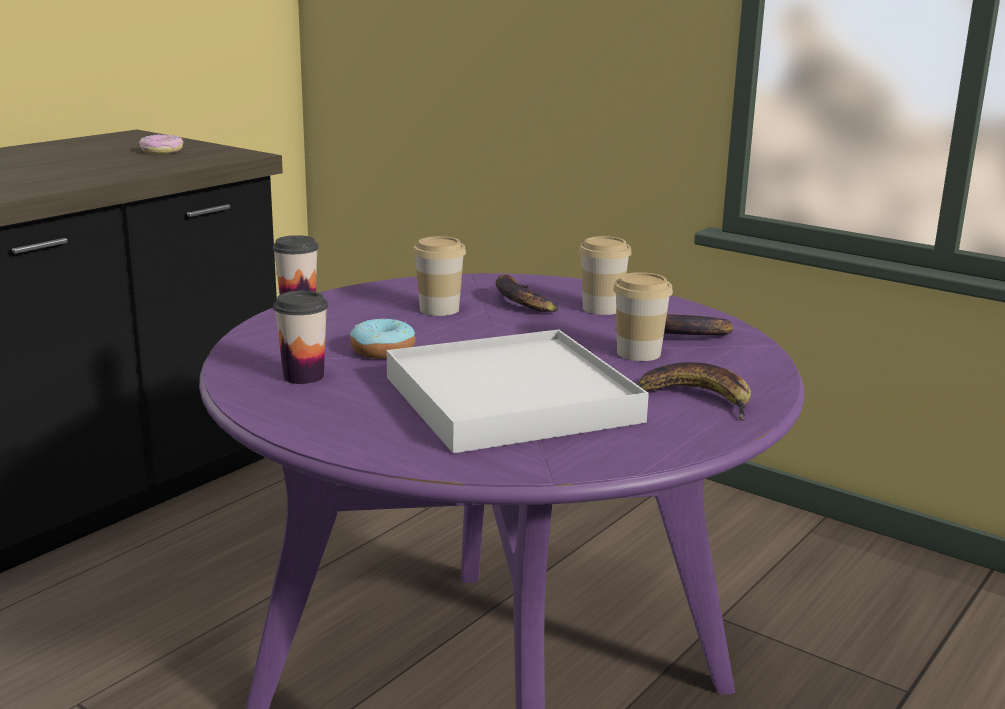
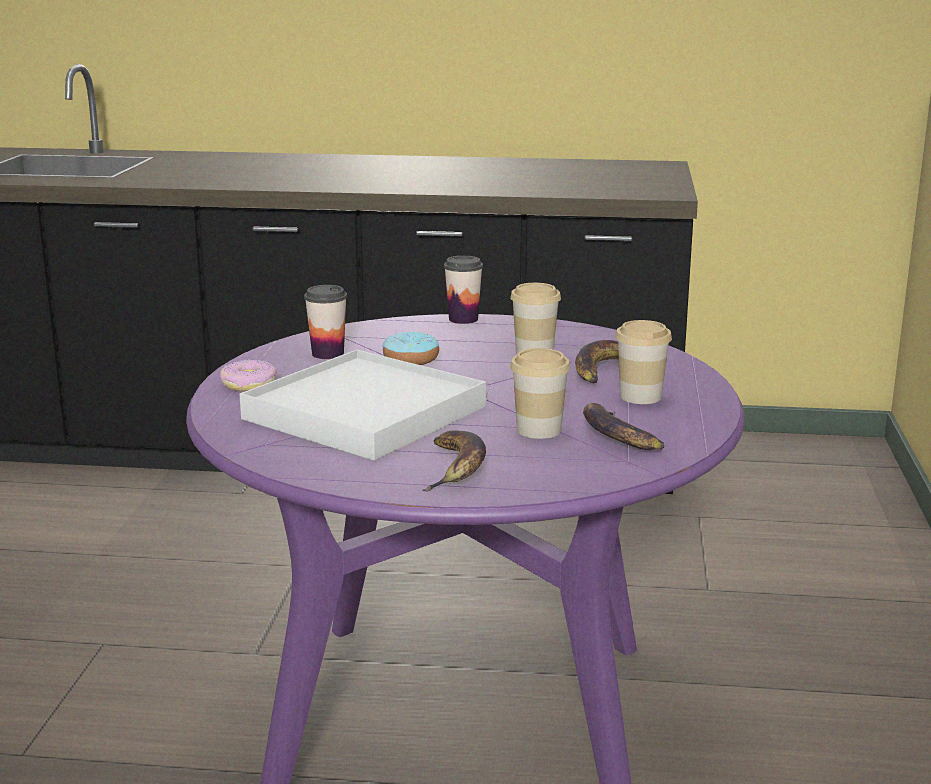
camera: 60 degrees right, 0 degrees up
donut [139,134,183,154] -> donut moved to [220,360,277,391]

